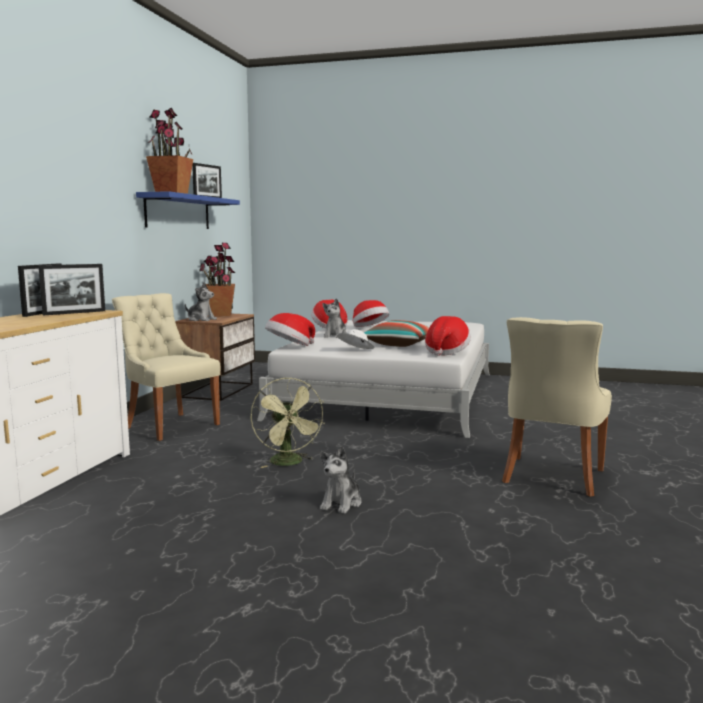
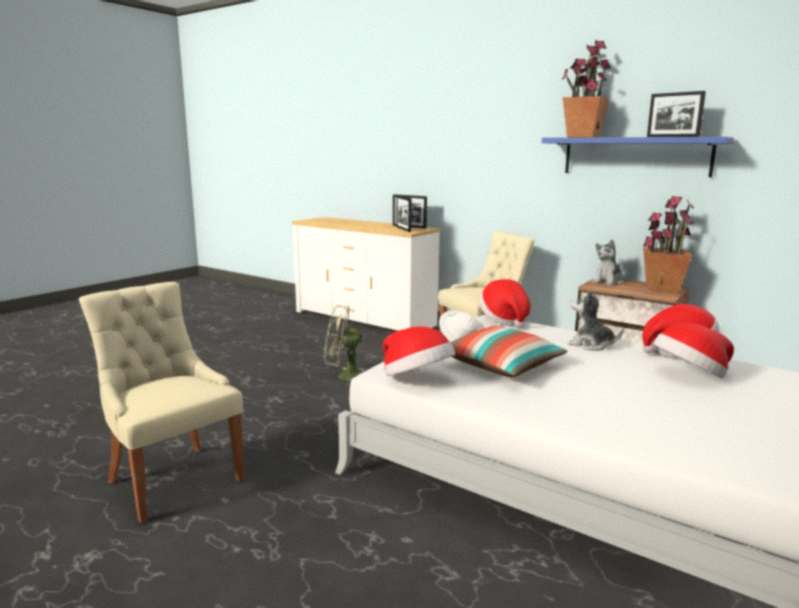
camera: 110 degrees right, 5 degrees up
plush toy [320,446,361,514] -> none

